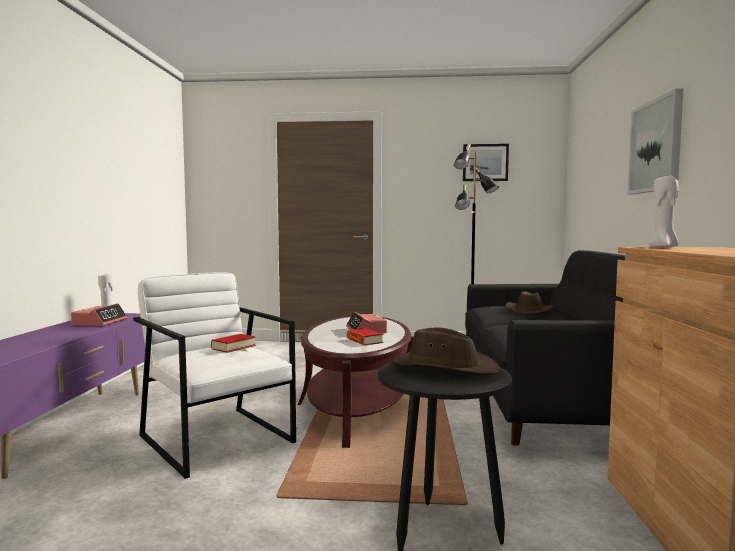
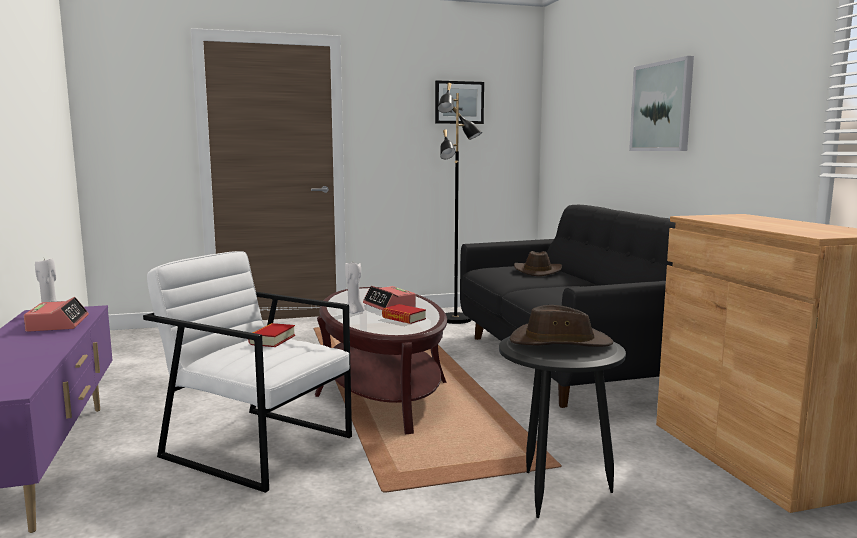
camera: 20 degrees left, 5 degrees up
white candle [649,175,679,248] -> white candle moved to [345,263,365,314]

